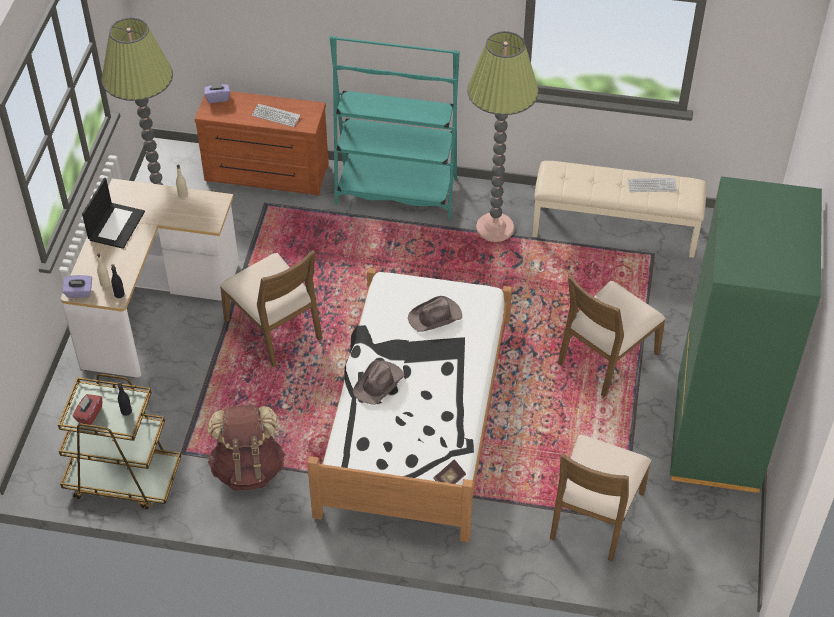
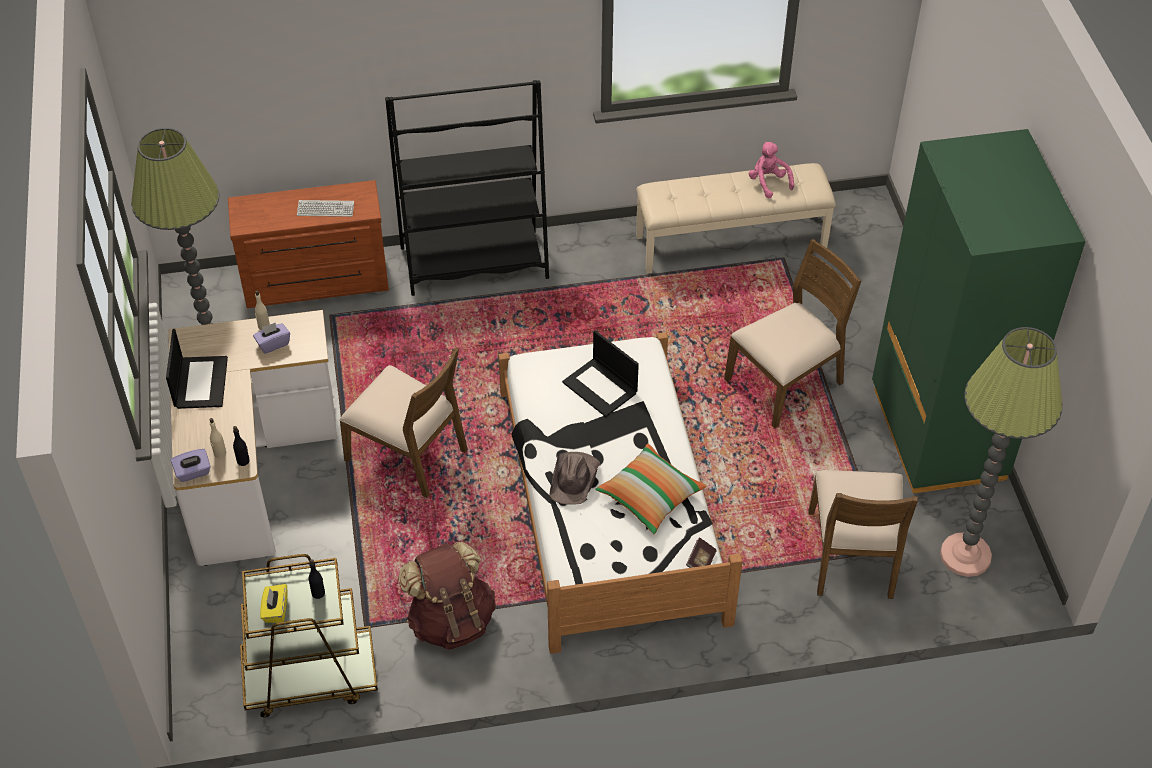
camera: 20 degrees left, 0 degrees up
red tissue box [72,394,102,425] -> yellow tissue box [260,584,287,623]
purple tissue box [204,82,230,103] -> purple tissue box moved to [253,322,290,354]
turquoise bookcase [330,36,460,220] -> black bookcase [385,80,549,296]
brown hat [408,296,462,332] -> laptop [562,330,639,417]
floor lamp [467,31,539,242] -> floor lamp moved to [940,327,1062,577]
brown chair [558,275,666,397] -> brown chair turned 150 degrees counterclockwise [724,239,861,429]
keyboard [628,178,677,192] -> pink plush toy [749,142,794,198]
none -> pillow [595,444,707,534]

